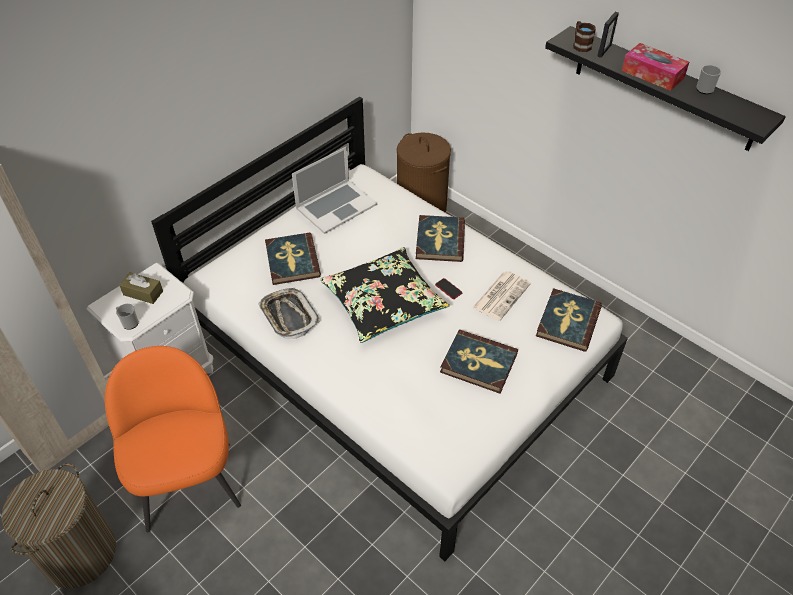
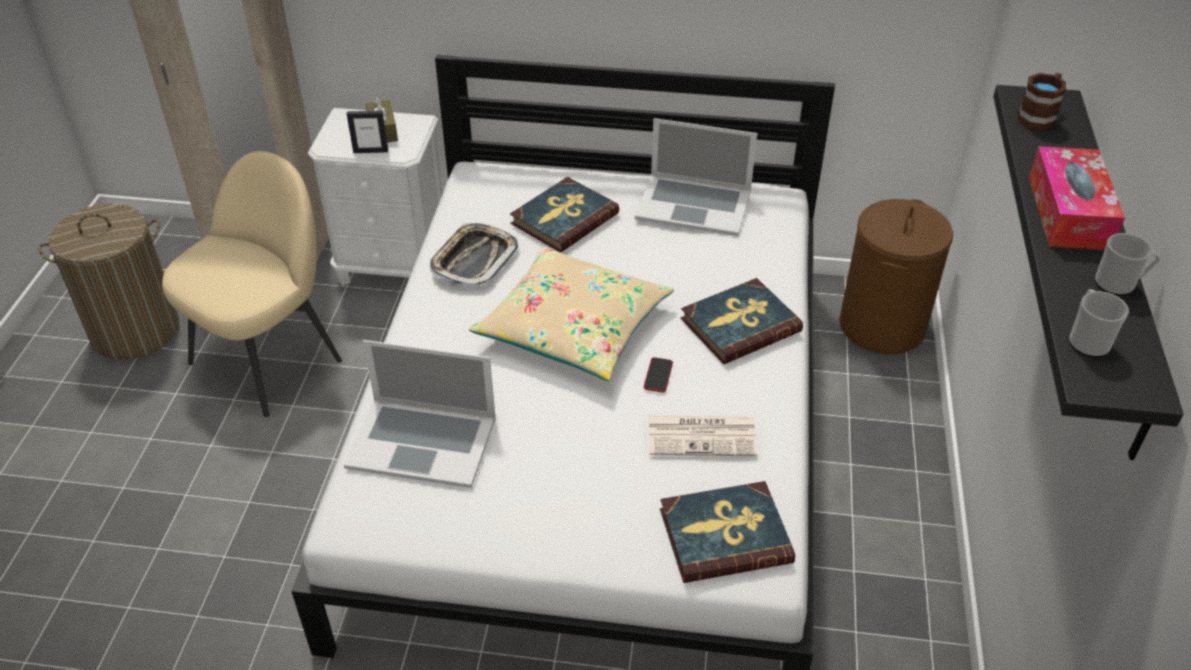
camera: 55 degrees right, 5 degrees down
orange chair [105,346,241,532] -> beige chair [162,151,342,417]
mug [116,304,139,330] -> mug moved to [1069,289,1129,358]
black pillow [320,247,450,343] -> beige pillow [469,246,674,381]
book [440,329,518,394] -> none
picture frame [597,12,619,58] -> picture frame moved to [347,111,388,153]
none -> laptop [344,340,496,488]

